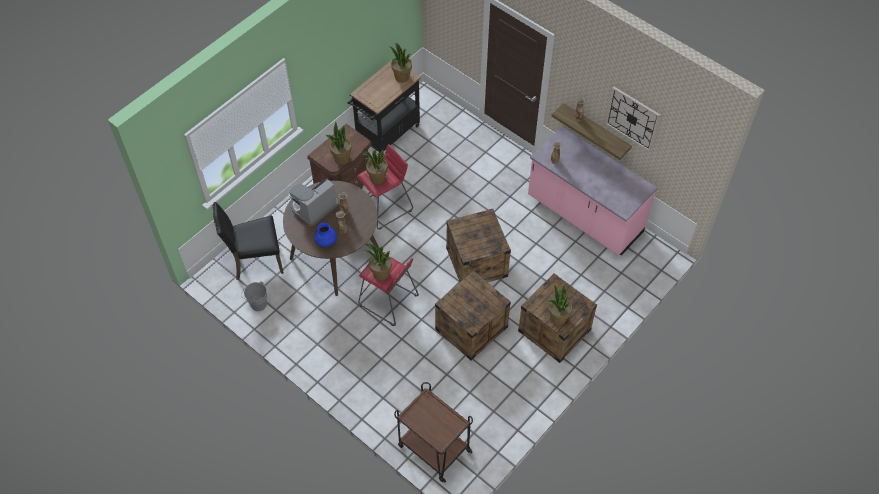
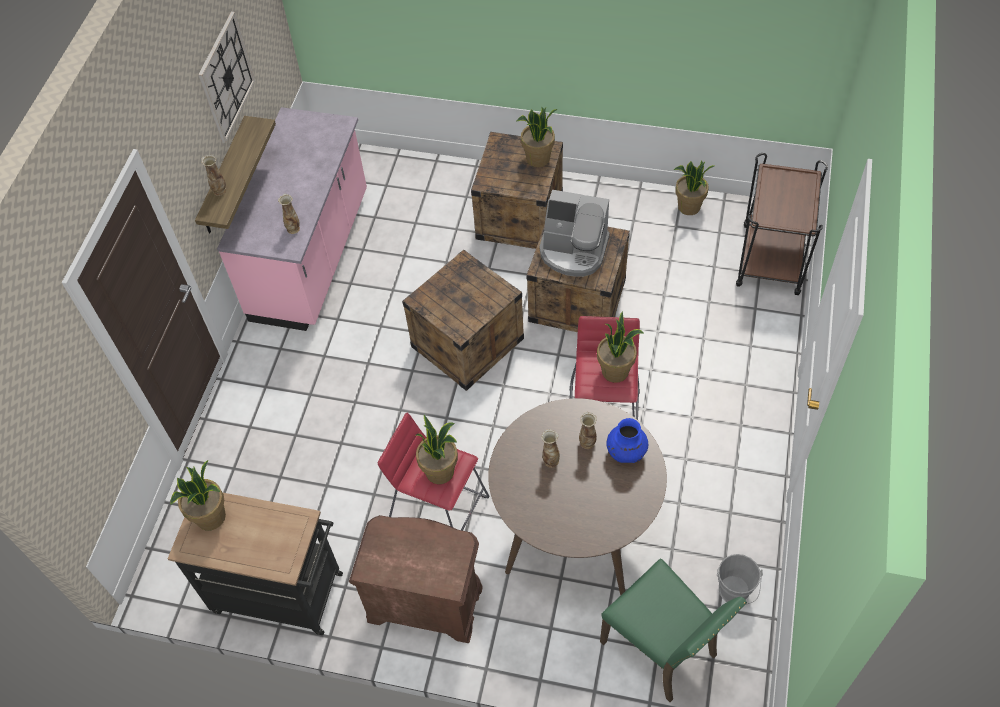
camera: 115 degrees left, 0 degrees up
black chair [213,202,284,280] -> green chair [600,558,747,702]
coffee machine [289,179,338,226] -> coffee machine moved to [540,190,610,277]
potted plant [326,122,352,164] -> potted plant moved to [674,160,714,215]

